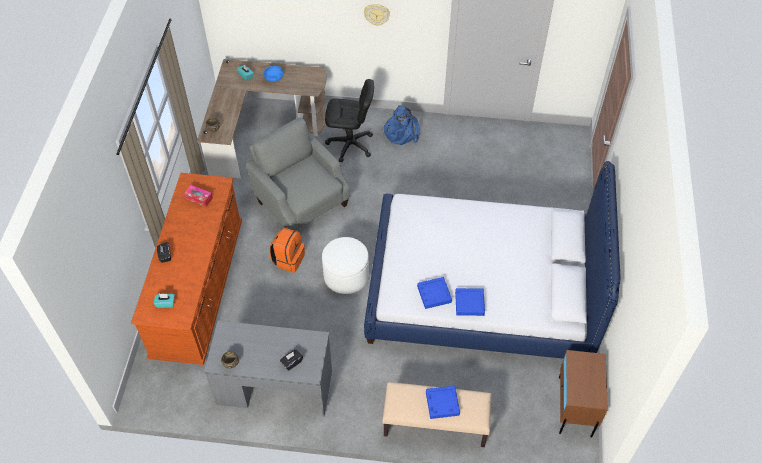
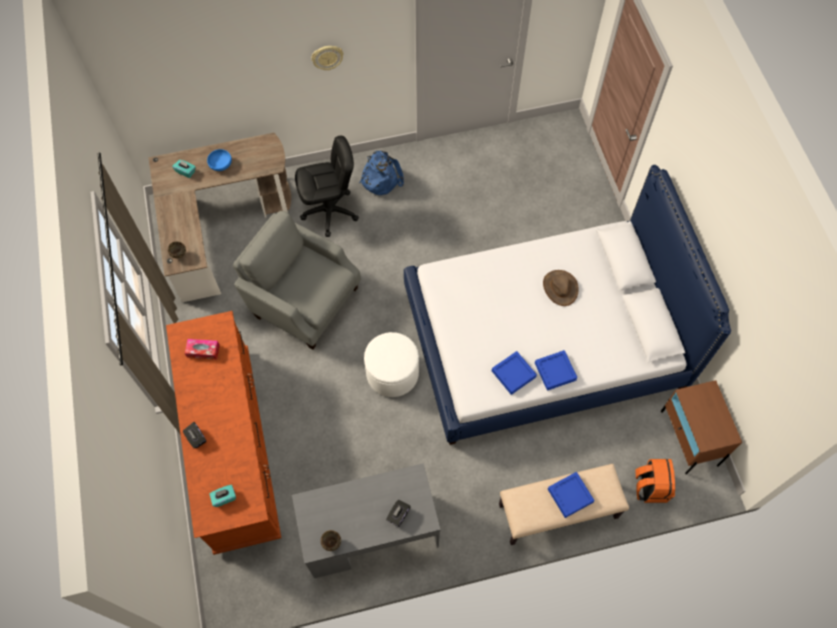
camera: 20 degrees left, 10 degrees up
orange backpack [269,228,305,273] -> orange backpack moved to [635,459,675,503]
none -> brown hat [543,270,579,306]

